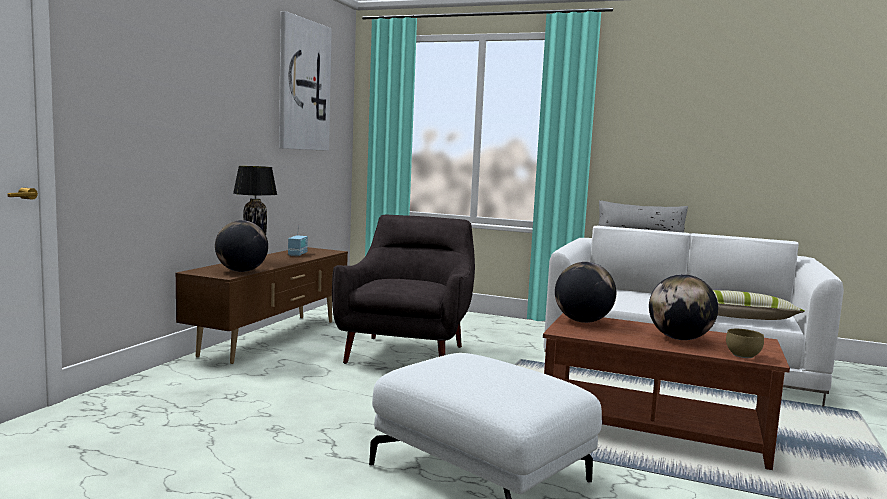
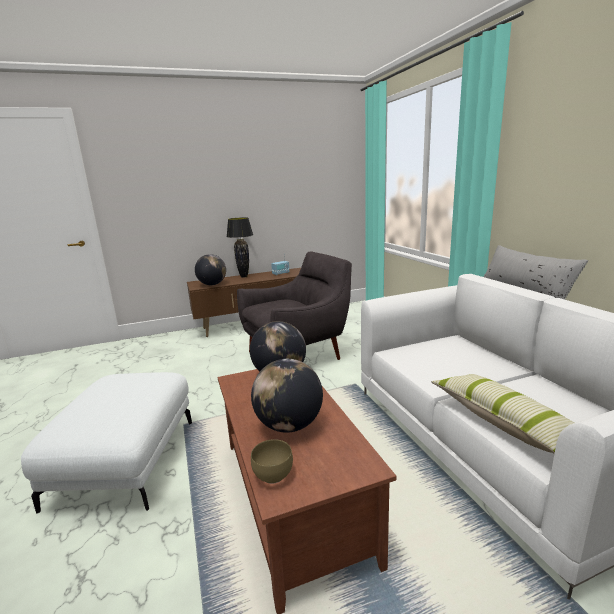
camera: 50 degrees right, 10 degrees up
picture [279,11,332,151] -> none

